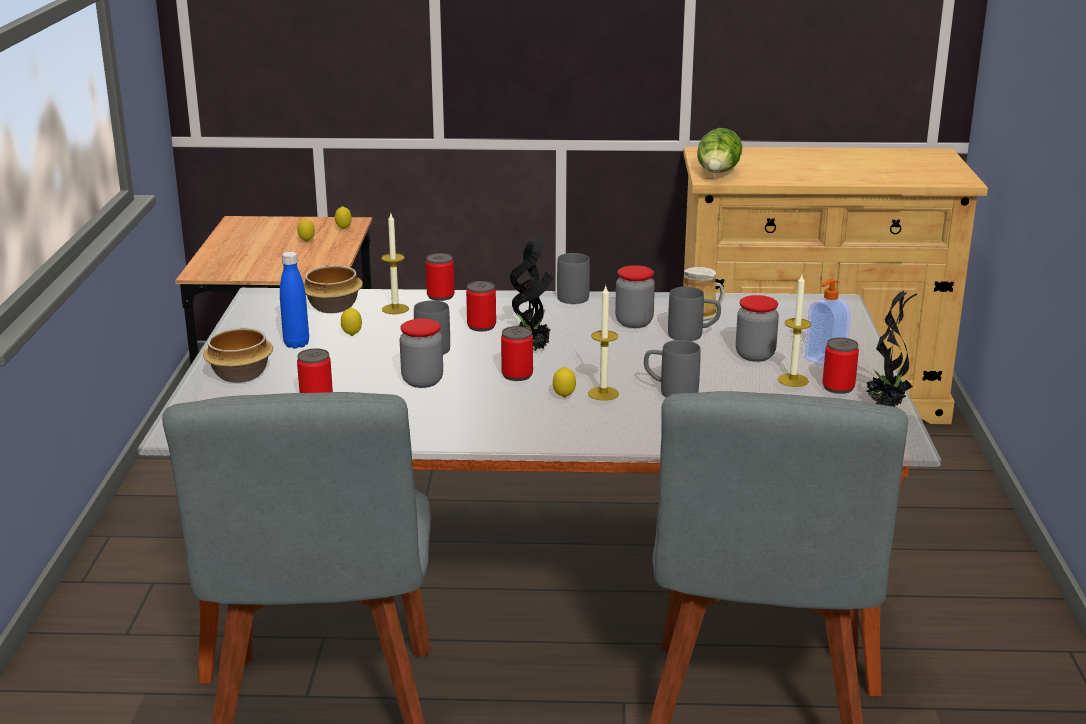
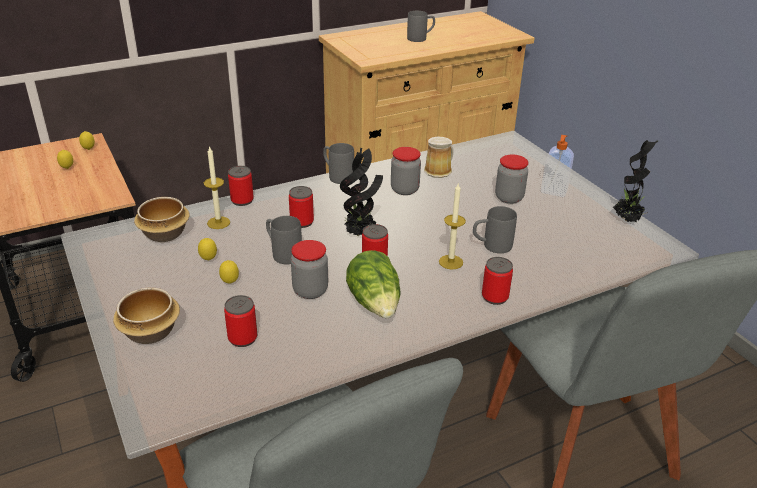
camera: 30 degrees left, 10 degrees up
blue bottle [280,252,309,348] -> none
lemon [553,367,576,398] -> lemon moved to [219,260,239,284]
grey mug [668,287,721,341] -> grey mug moved to [407,11,435,42]
lettuce [697,128,742,173] -> lettuce moved to [346,250,401,318]
candle [778,275,811,387] -> none
can [822,337,859,394] -> can moved to [482,257,513,305]

